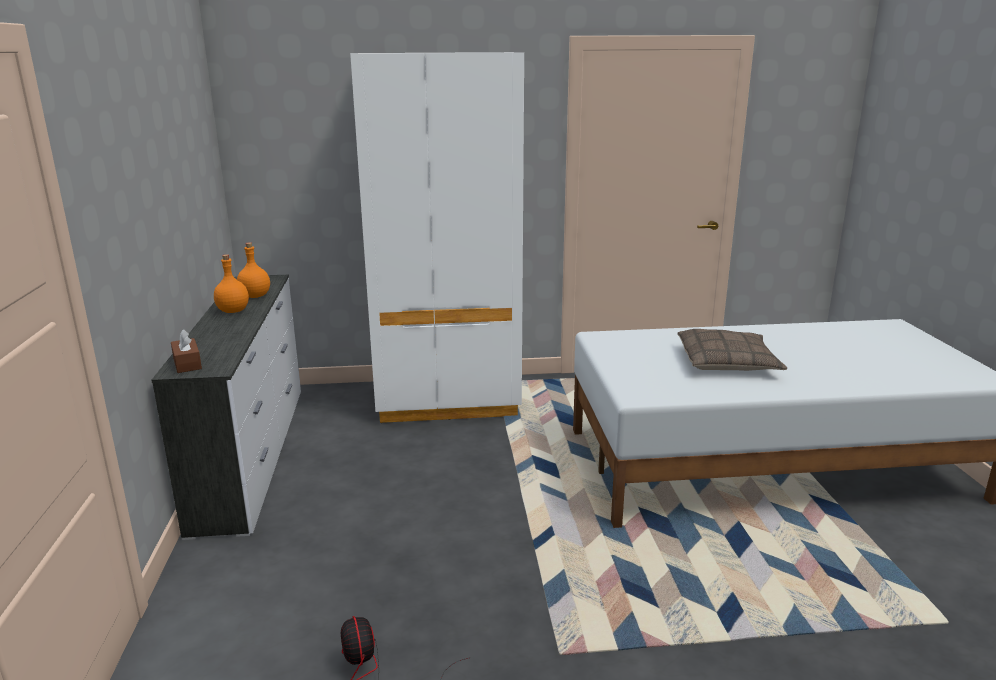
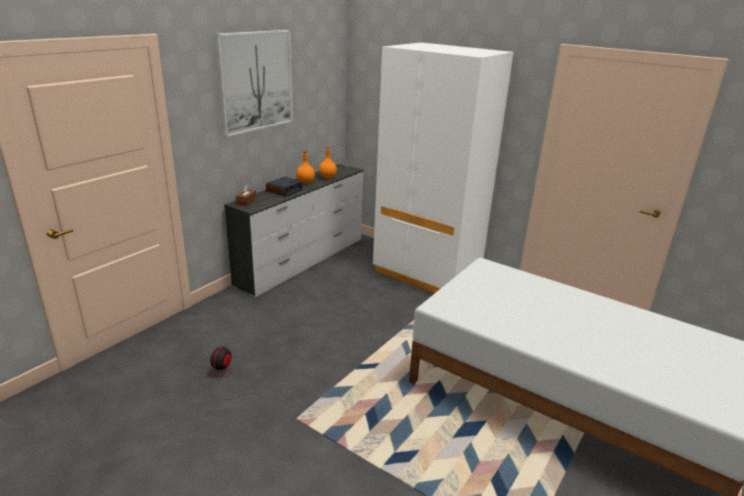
camera: 40 degrees right, 5 degrees up
pillow [677,329,787,371] -> none
none -> picture [215,30,293,137]
none -> alarm clock [266,177,303,197]

